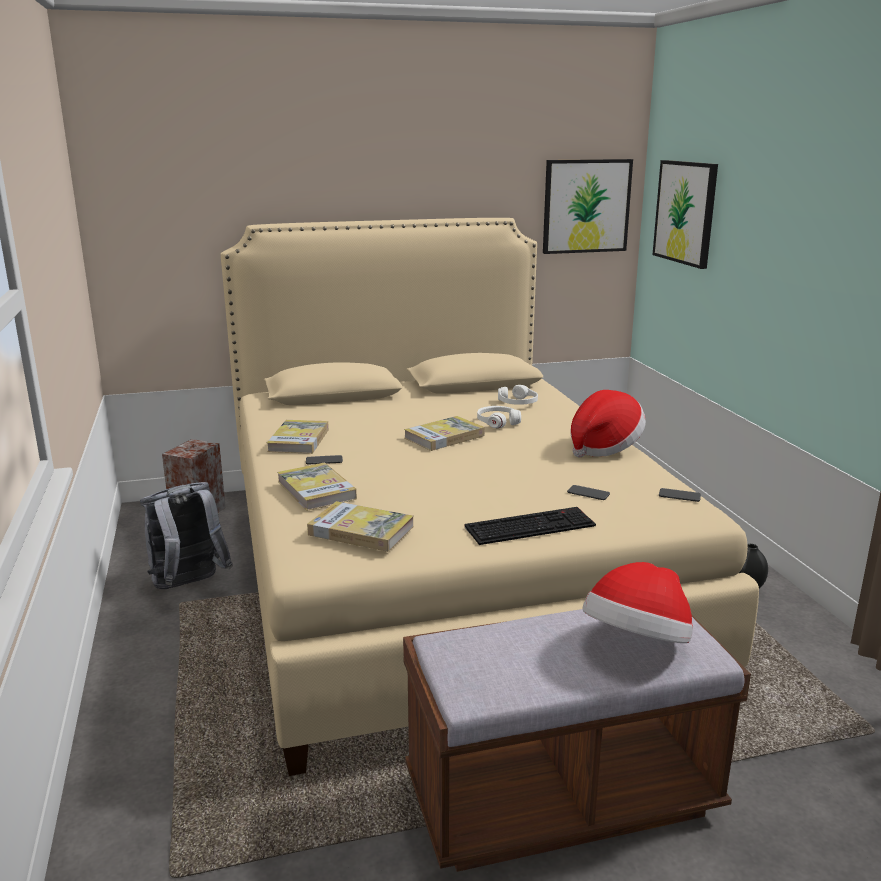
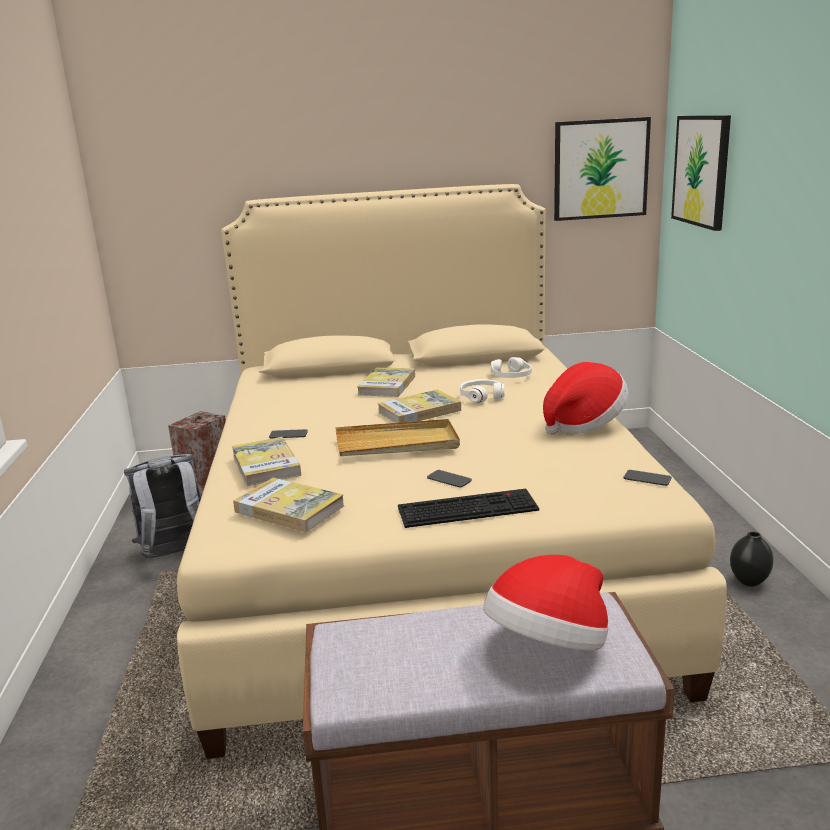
camera: 10 degrees right, 0 degrees up
book [267,420,329,454] -> book moved to [357,367,415,397]
phone [567,485,610,500] -> phone moved to [427,470,472,487]
none -> beige tray [335,419,460,456]

